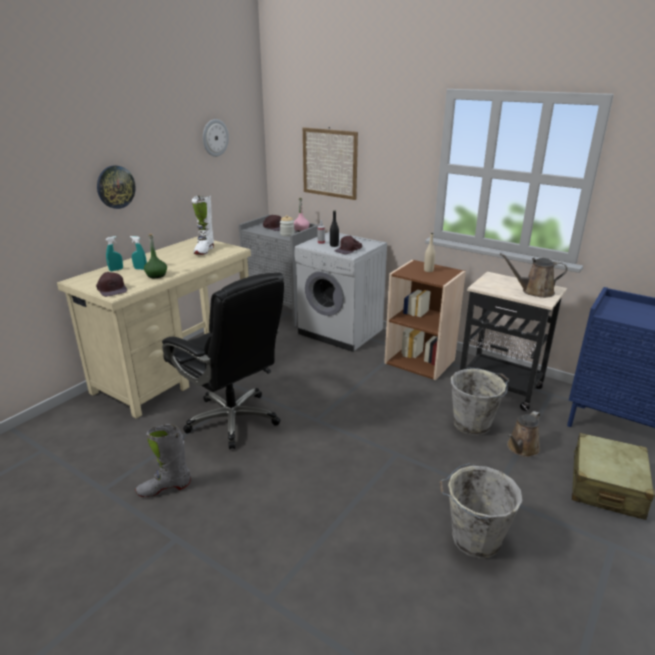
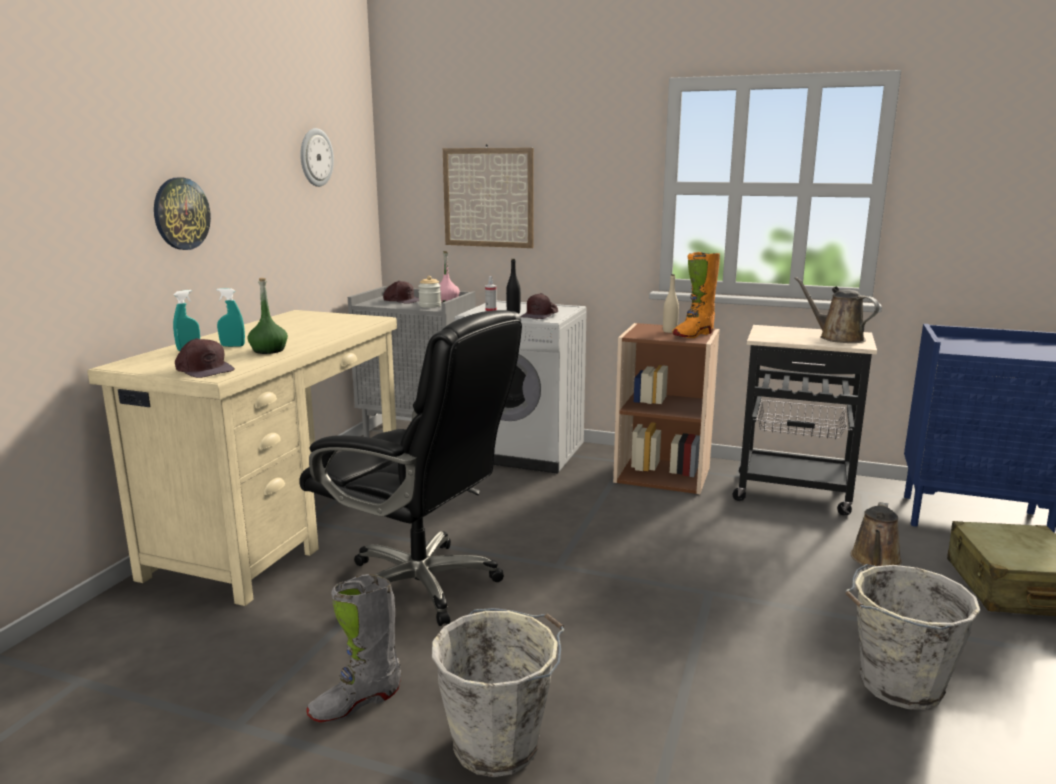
camera: 15 degrees left, 10 degrees down
white boot [192,196,214,255] -> none
grey bucket [451,367,509,436] -> grey bucket moved to [432,608,564,777]
brown watering can [500,253,568,298] -> brown watering can turned 60 degrees clockwise [794,277,880,343]
none -> orange boot [672,252,720,338]

